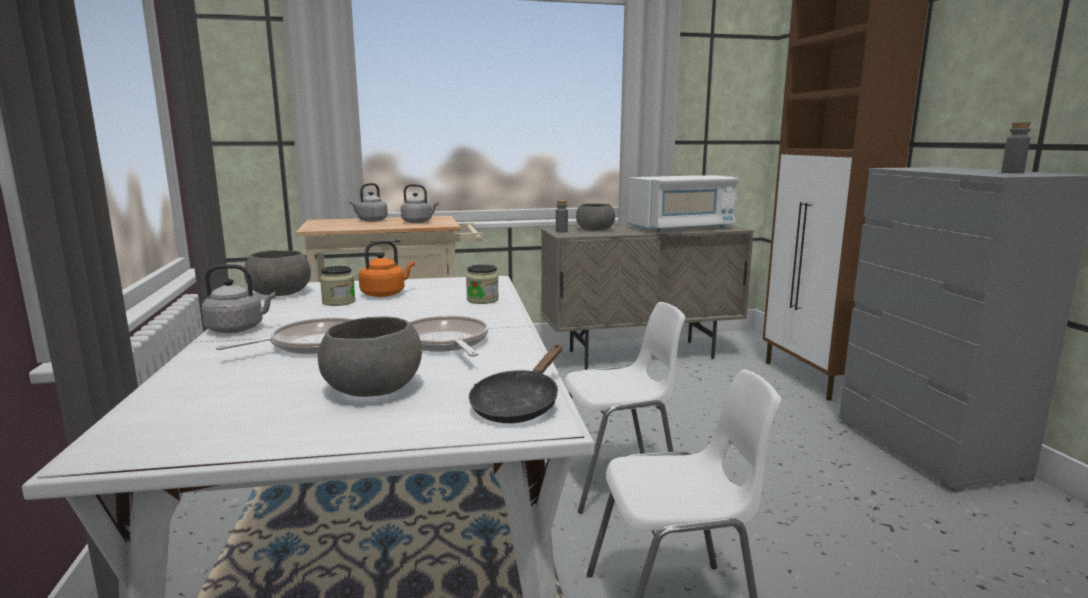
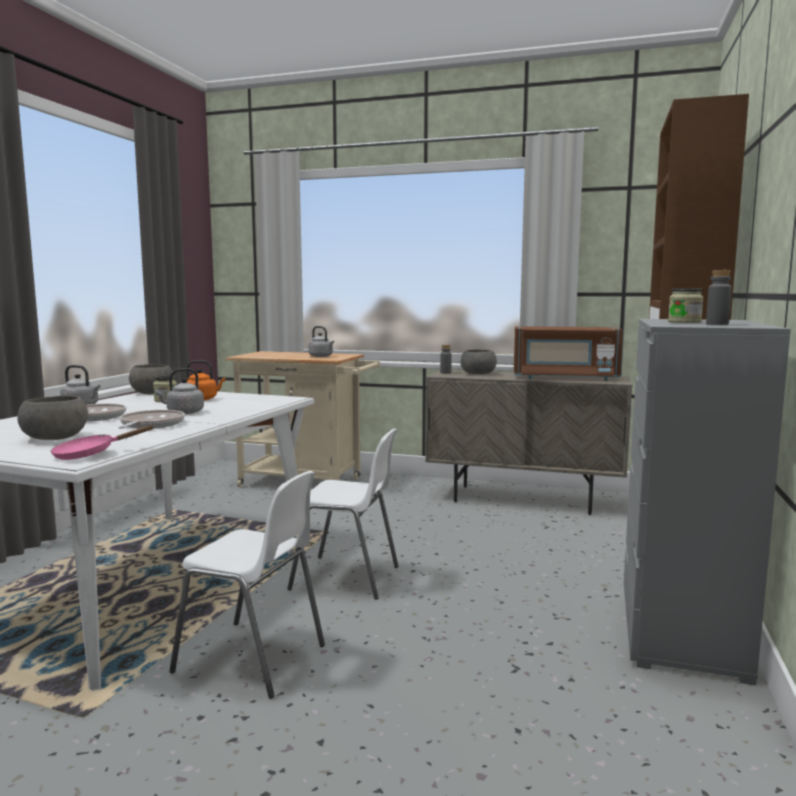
camera: 30 degrees right, 5 degrees down
grey kettle [350,183,388,222] -> grey kettle moved to [155,368,204,414]
jar [466,264,499,304] -> jar moved to [668,289,704,323]
black frying pan [469,344,562,423] -> pink frying pan [51,425,154,460]
white microwave [627,175,738,232] -> brown microwave [514,326,622,381]

